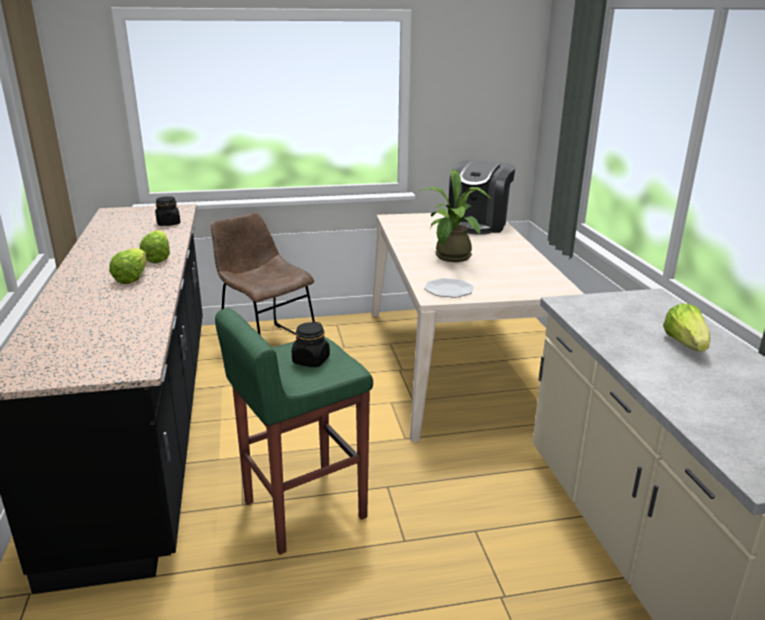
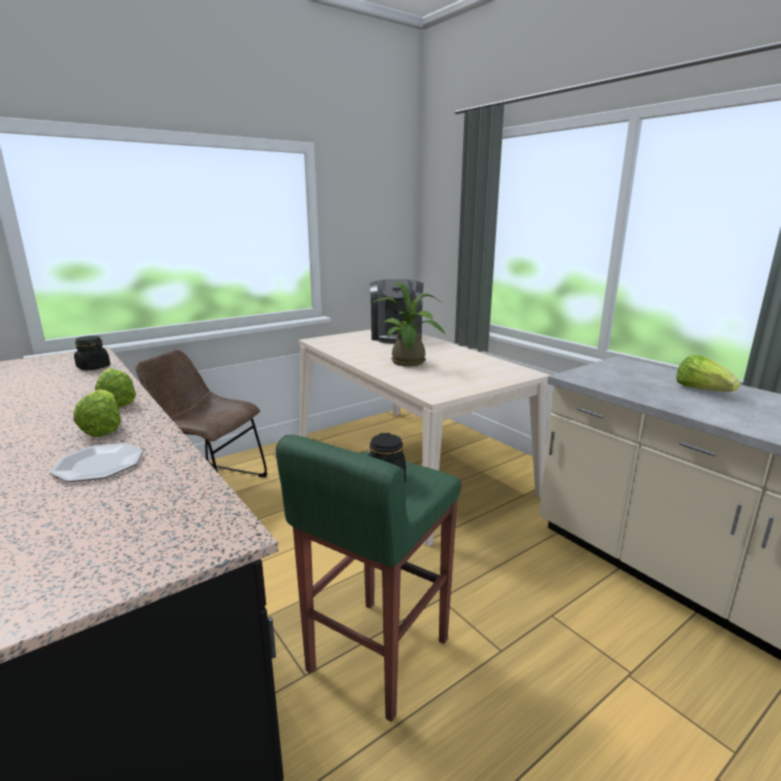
camera: 25 degrees left, 5 degrees down
plate [424,278,473,298] -> plate moved to [49,443,143,482]

